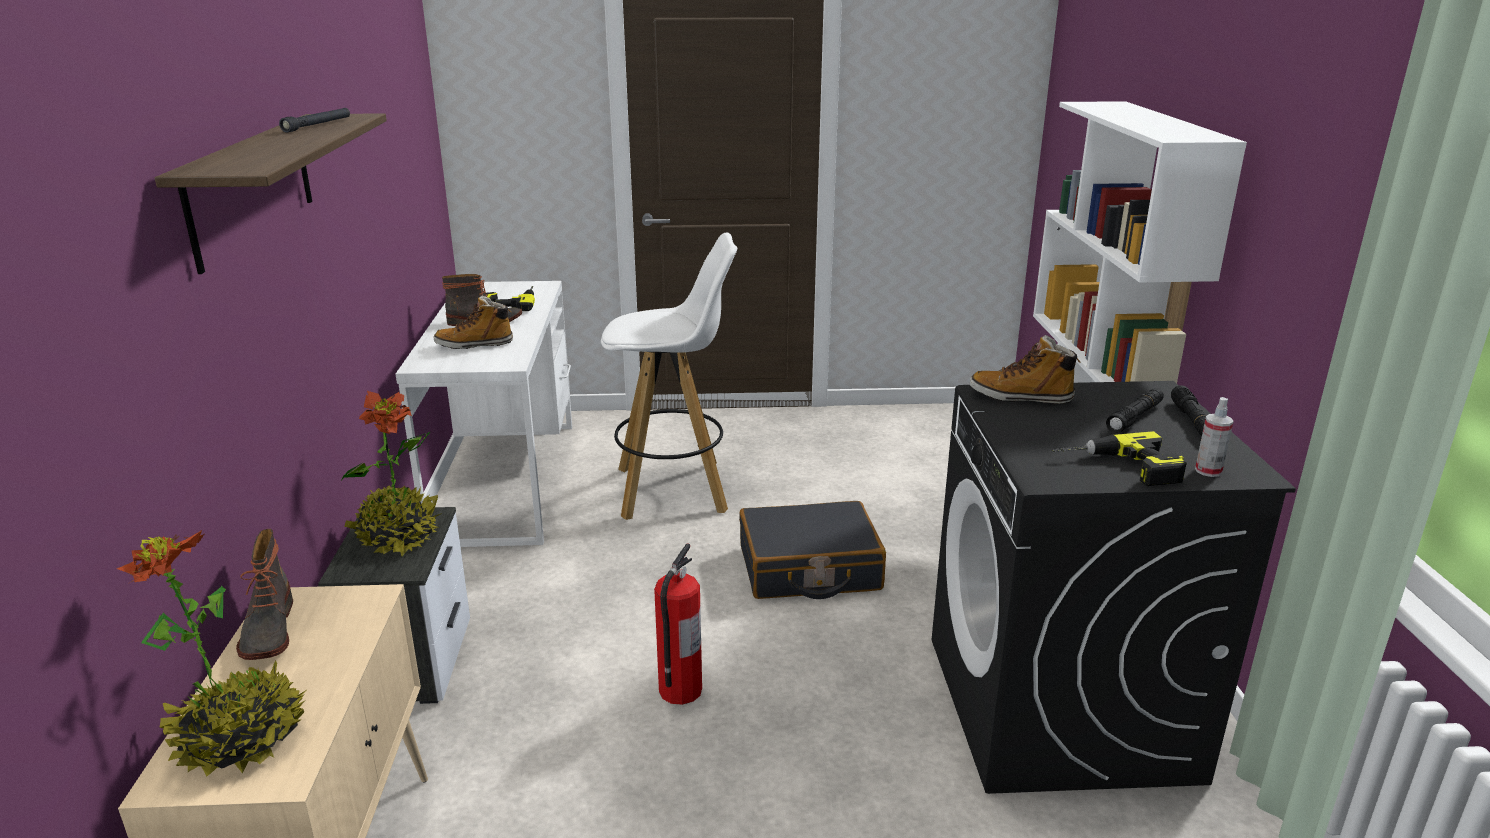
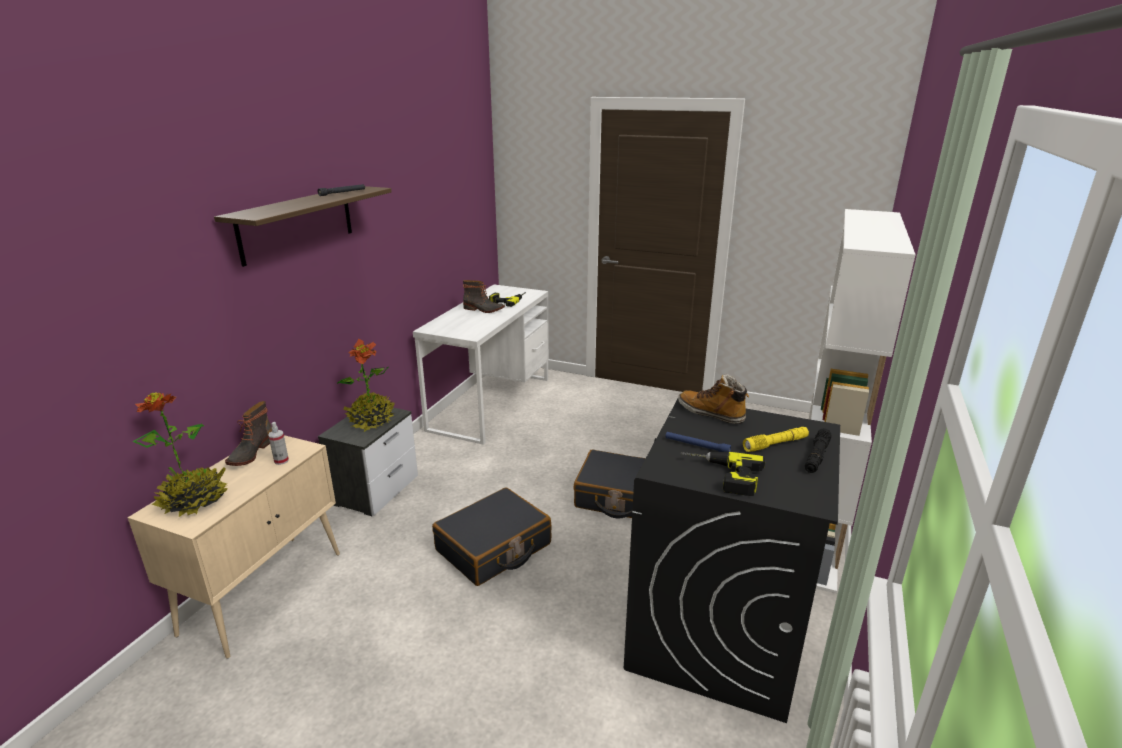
camera: 25 degrees right, 0 degrees up
boot [433,295,513,349] -> none
white stool [601,233,737,520] -> none
fire extinguisher [654,543,702,705] -> black suitcase [432,487,551,586]
black flashlight [1106,388,1164,433] -> yellow flashlight [743,427,809,452]
spray bottle [1195,397,1234,477] -> spray bottle moved to [268,422,289,465]
none -> blue flashlight [665,432,731,453]

